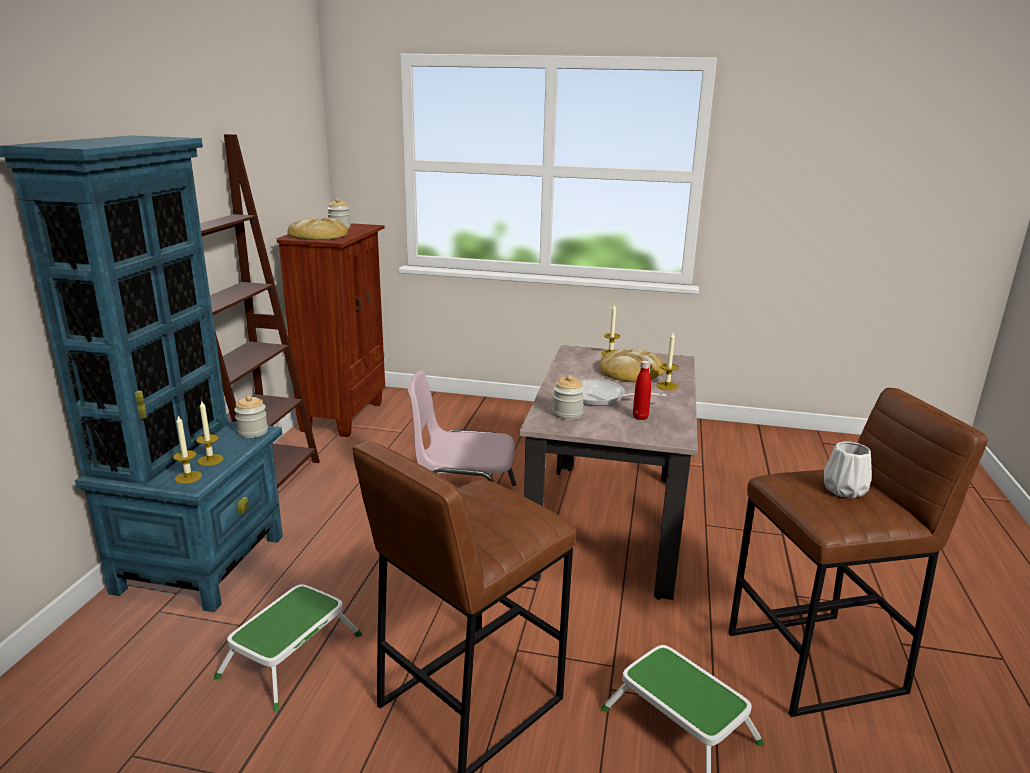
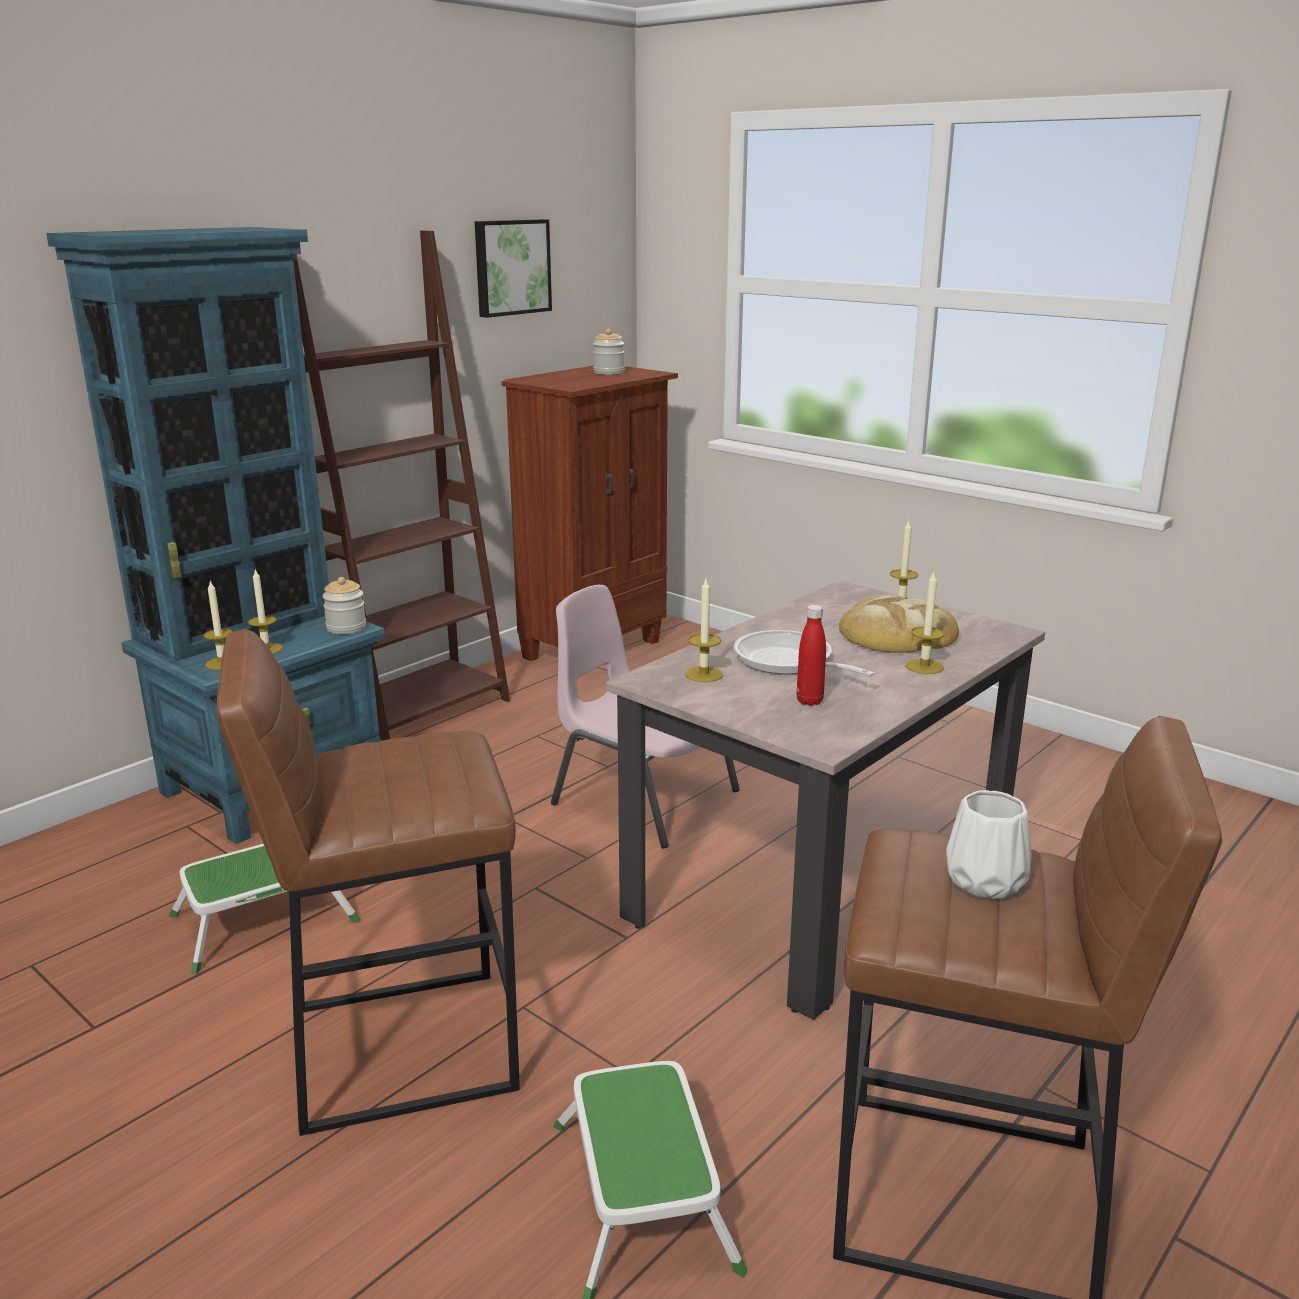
camera: 30 degrees right, 0 degrees up
bread [287,217,348,240] -> none
jar [552,375,584,420] -> candle [685,579,723,682]
none -> picture [475,219,552,318]

